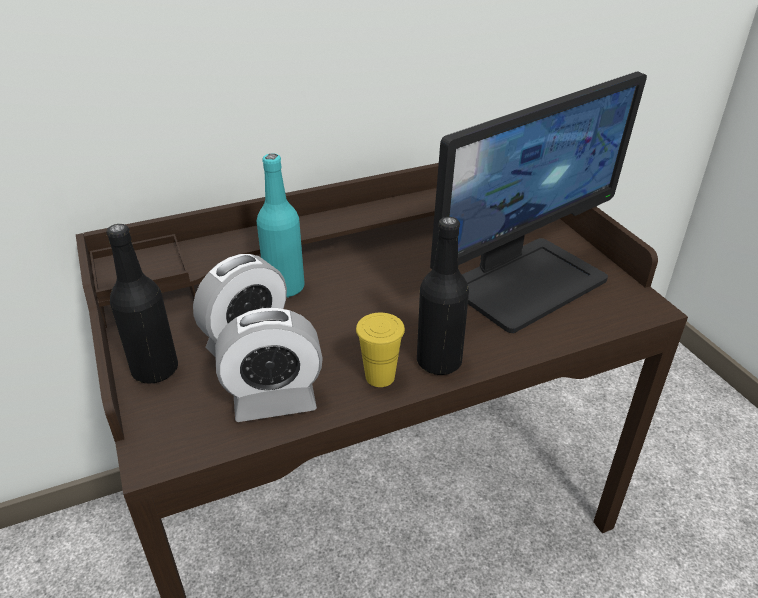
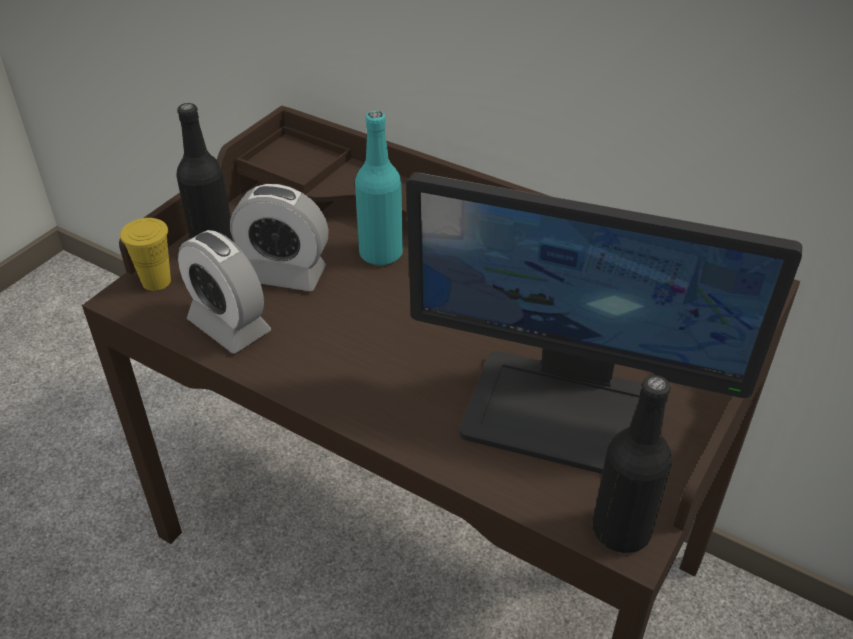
camera: 55 degrees right, 5 degrees up
yellow cup [356,313,405,387] -> yellow cup moved to [120,218,171,291]
black bottle [417,217,469,375] -> black bottle moved to [592,375,672,553]

